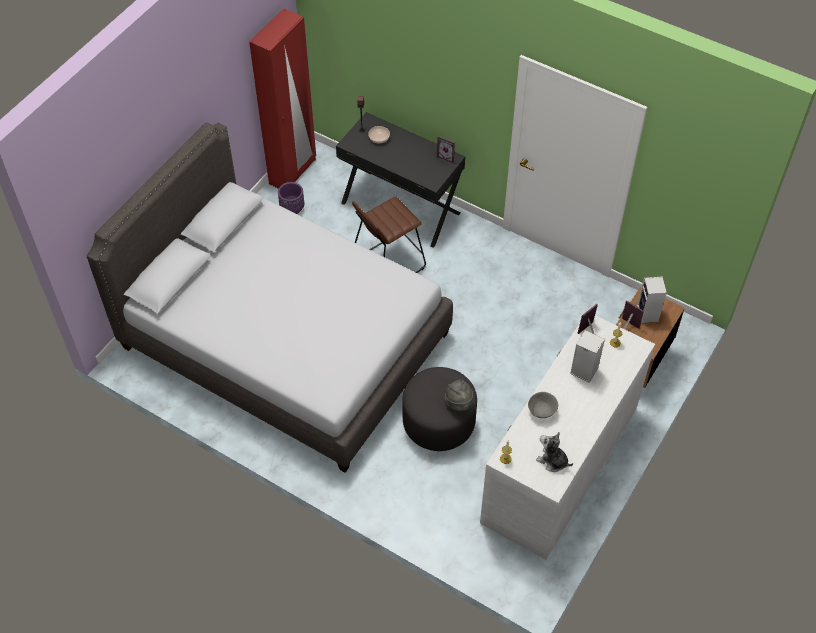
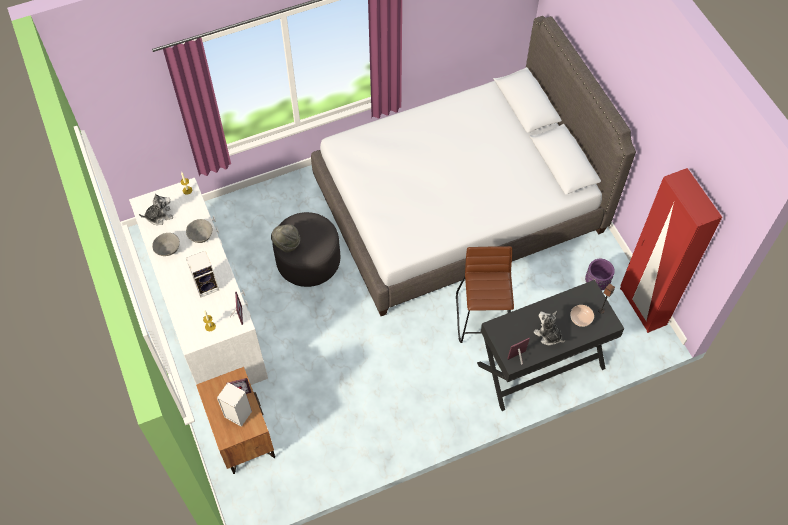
camera: 125 degrees right, 5 degrees up
none -> grey bowl [152,233,180,256]
none -> plush toy [533,311,565,345]

